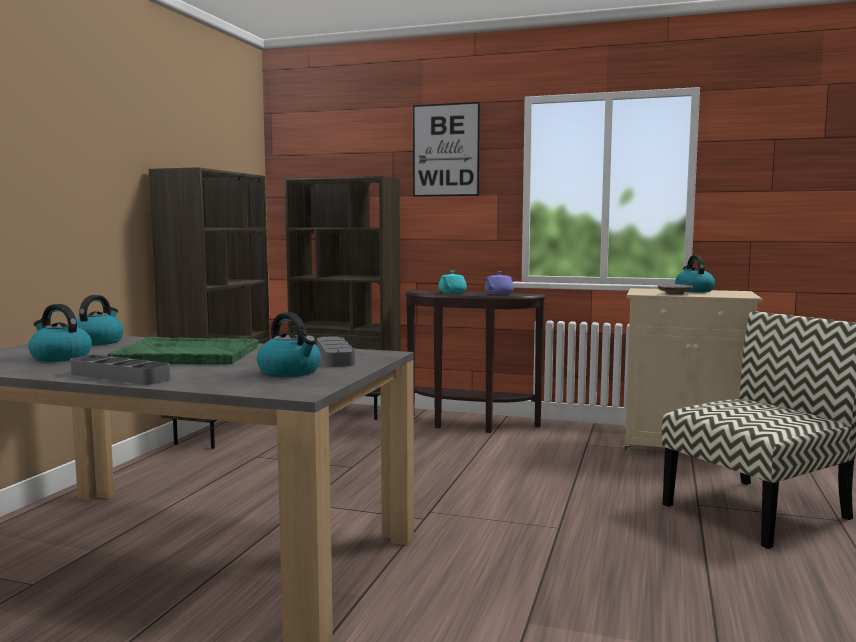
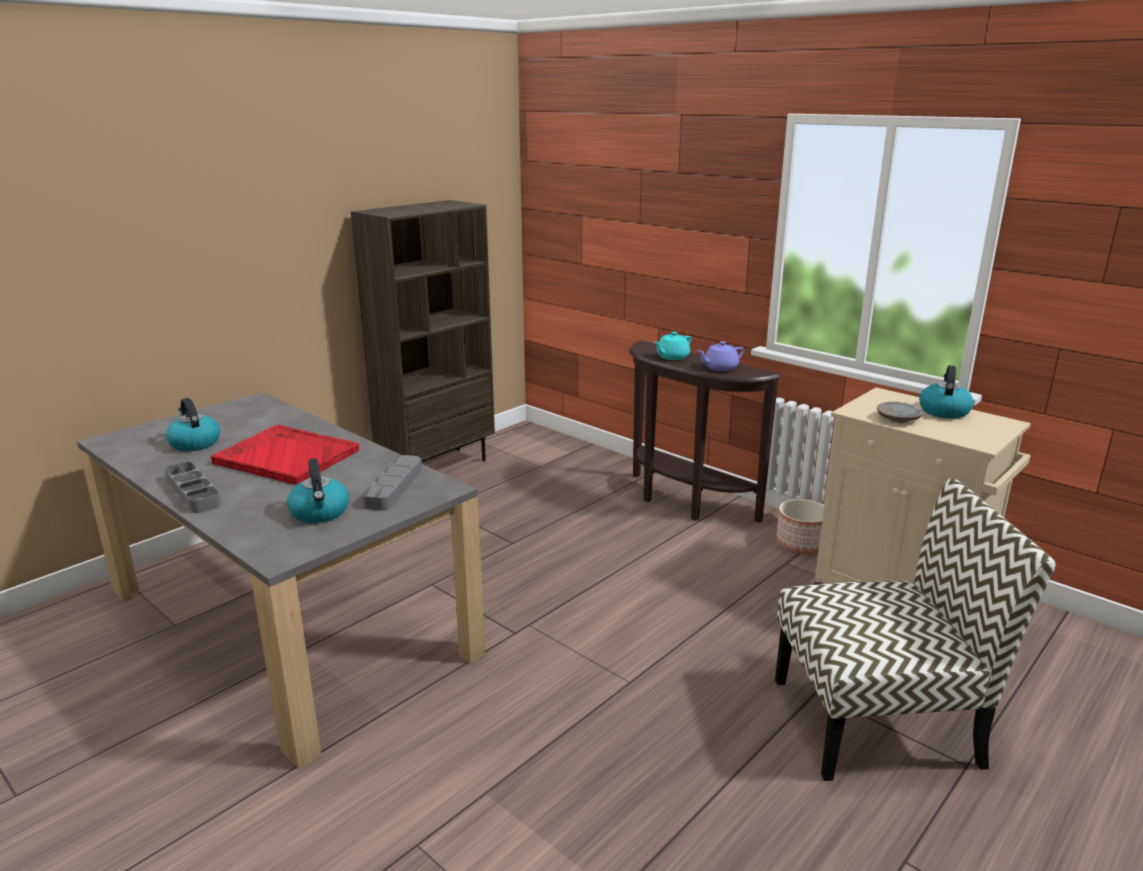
camera: 25 degrees right, 15 degrees up
kettle [76,295,124,346] -> none
green tray [107,337,258,364] -> red tray [211,425,359,484]
brown bookcase [285,176,401,420] -> none
picture [413,102,480,197] -> none
none -> planter [776,499,824,554]

